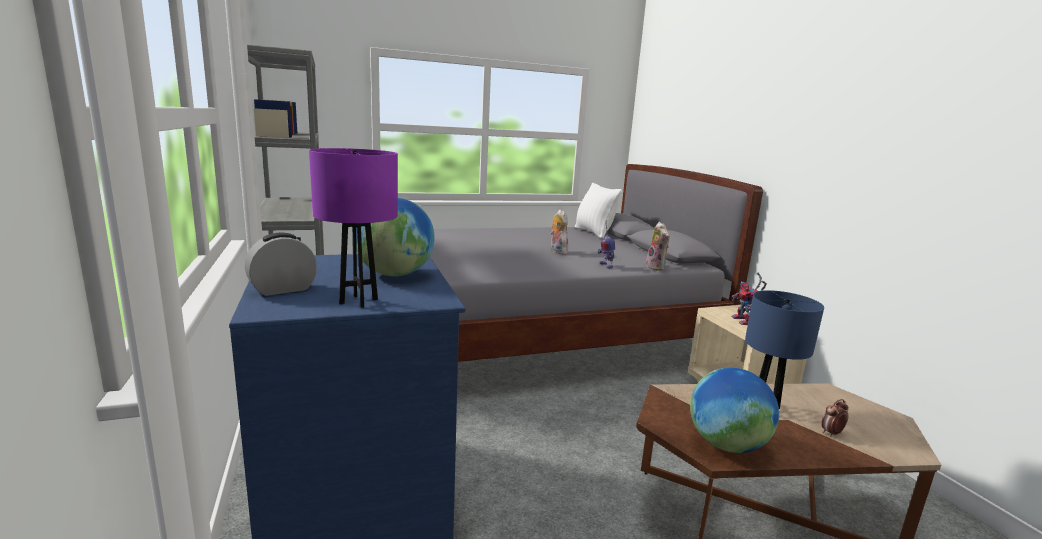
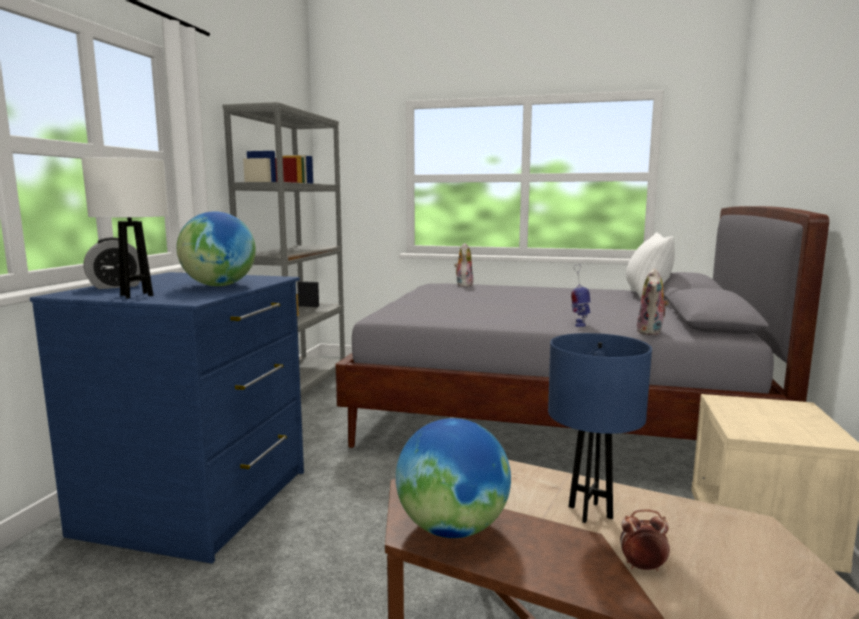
camera: 35 degrees right, 5 degrees down
alarm clock [245,233,317,296] -> alarm clock turned 150 degrees clockwise [83,237,140,289]
purple table lamp [309,148,398,308] -> white table lamp [81,157,168,299]
plush toy [550,210,568,254] -> plush toy moved to [454,243,473,287]
toy robot [732,273,767,325] -> none

